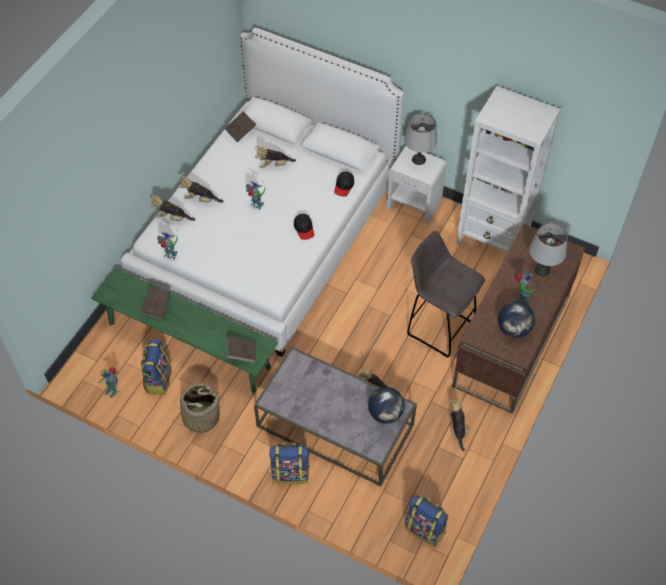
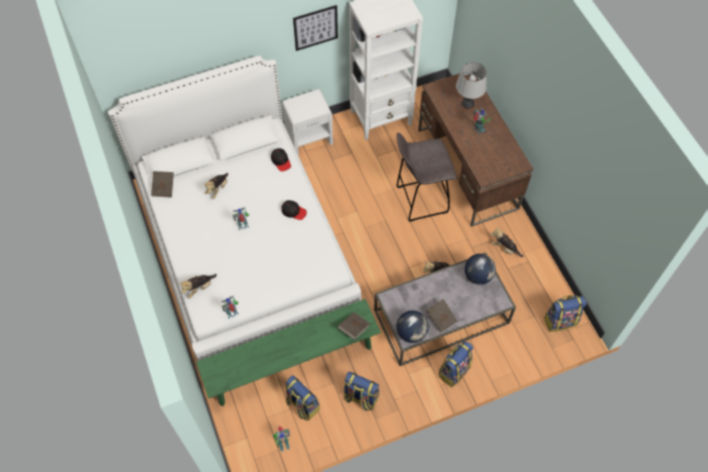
camera: 50 degrees left, 5 degrees up
brown book [141,286,171,319] -> brown book moved to [426,299,458,333]
basket [176,383,223,433] -> backpack [344,372,380,411]
plush toy [178,176,224,203] -> none
grey table lamp [404,113,437,165] -> none
globe [498,301,535,338] -> globe moved to [396,311,429,343]
none -> picture [293,5,338,51]

